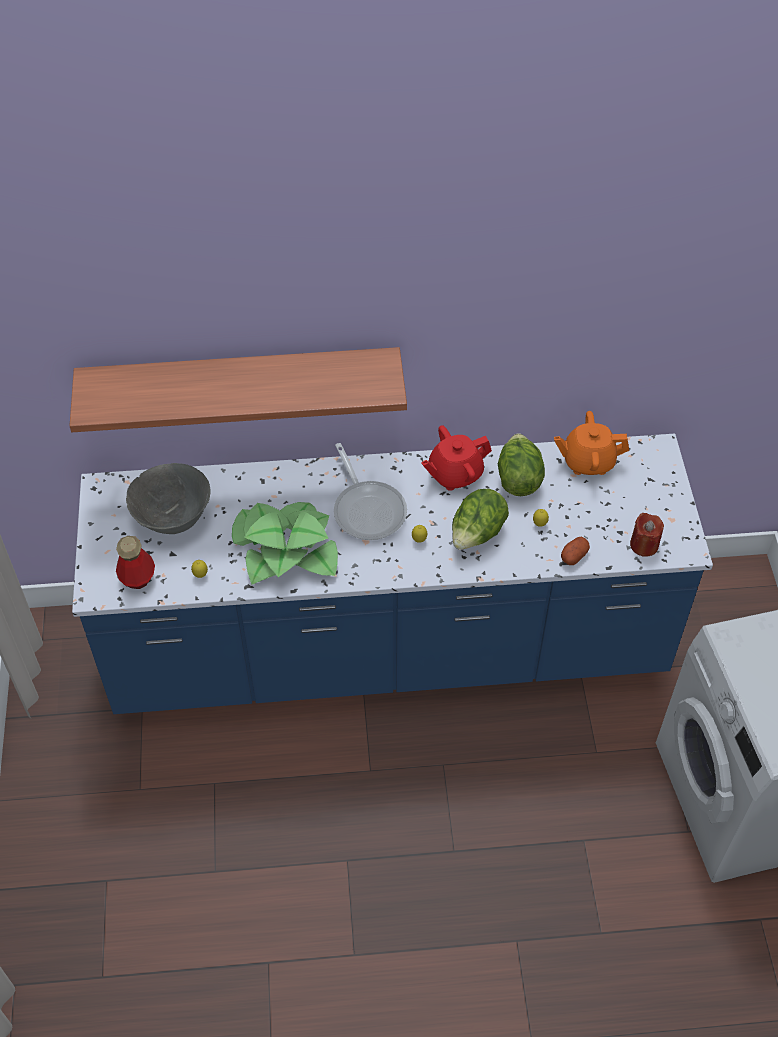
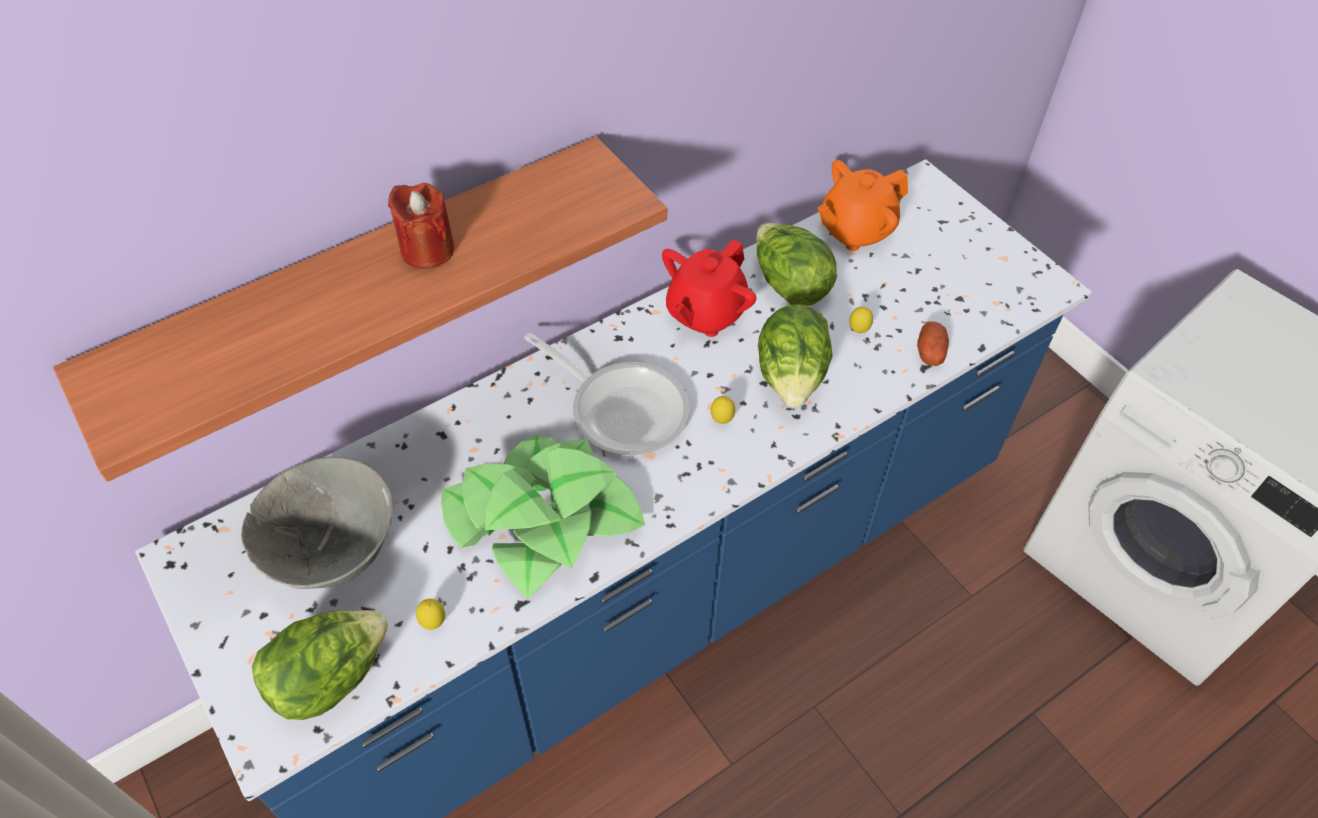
camera: 30 degrees left, 0 degrees up
bottle [116,536,155,589] -> lettuce [252,610,388,720]
red candle [630,513,664,557] -> red candle moved to [388,183,455,269]

